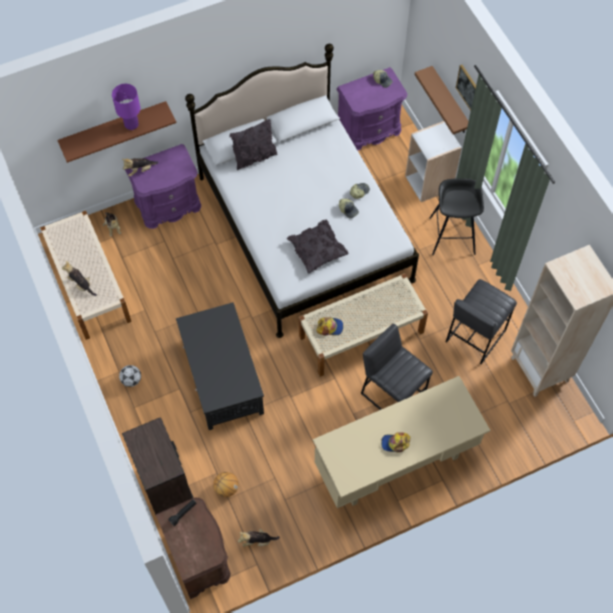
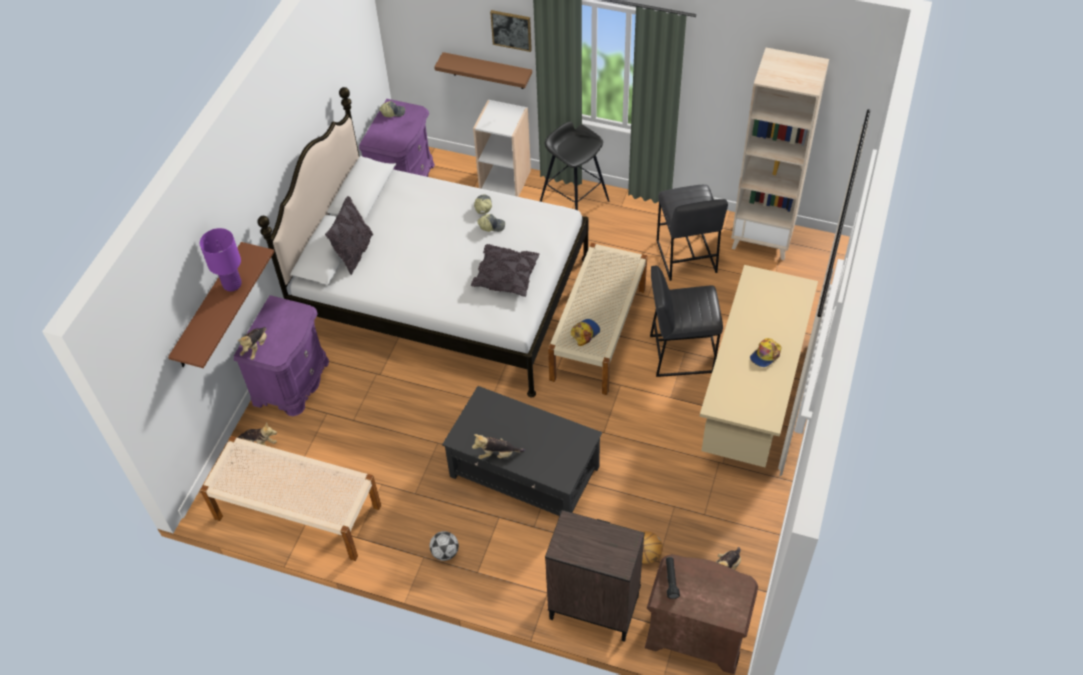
camera: 45 degrees left, 10 degrees down
plush toy [62,261,97,296] -> plush toy moved to [472,434,525,459]

